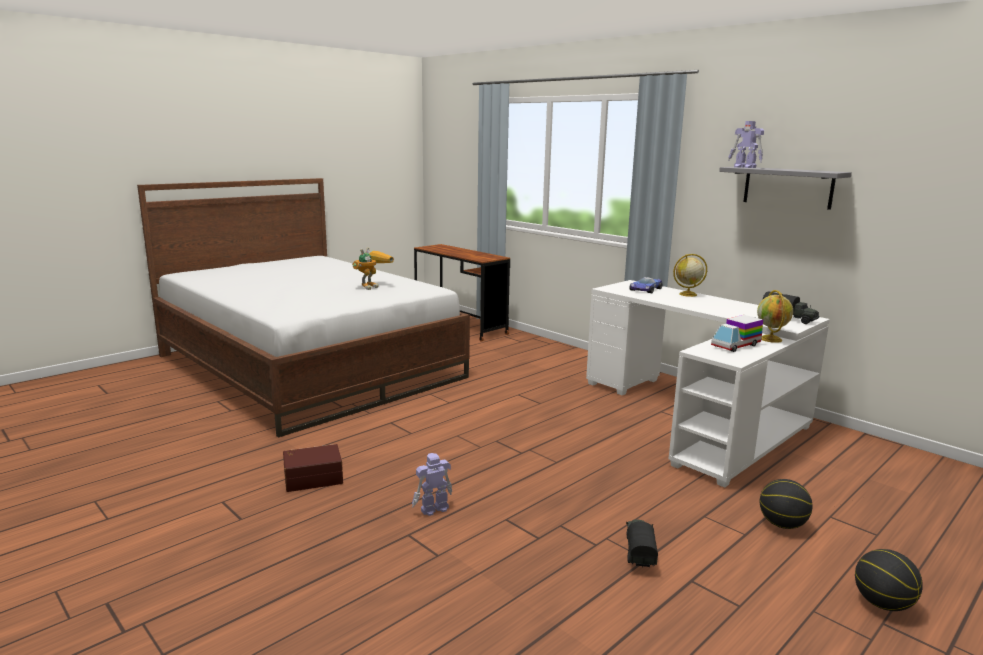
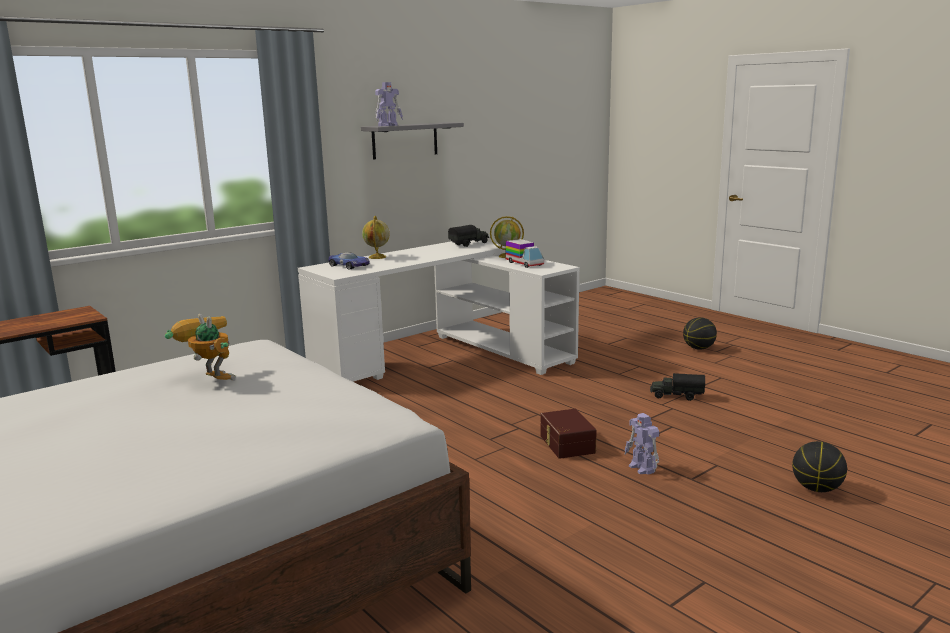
camera: 85 degrees left, 0 degrees up
brown storage box [283,444,343,492] -> brown storage box moved to [540,409,597,459]
basketball [760,479,813,529] -> basketball moved to [792,441,847,492]

